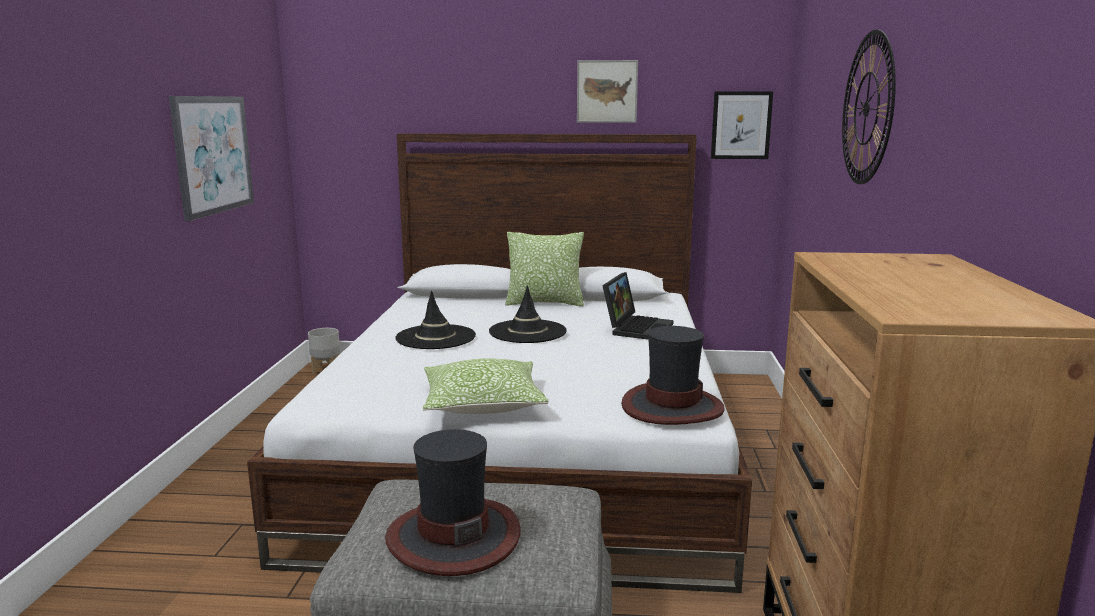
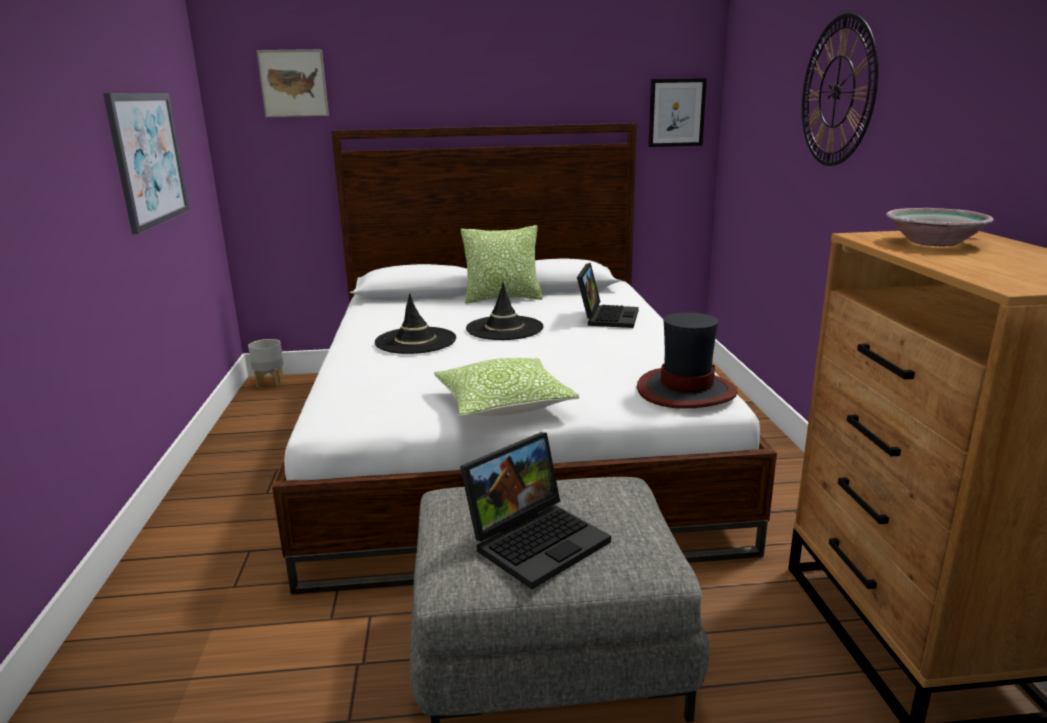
camera: 10 degrees left, 5 degrees up
hat [385,429,521,576] -> laptop [460,432,611,589]
picture [577,60,638,123] -> picture moved to [257,49,329,117]
none -> bowl [886,208,994,246]

